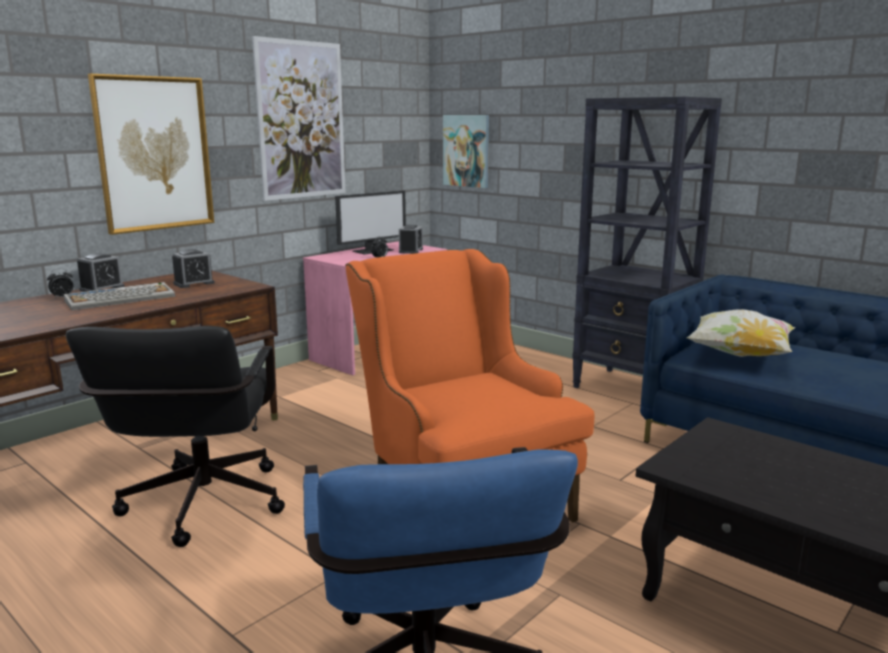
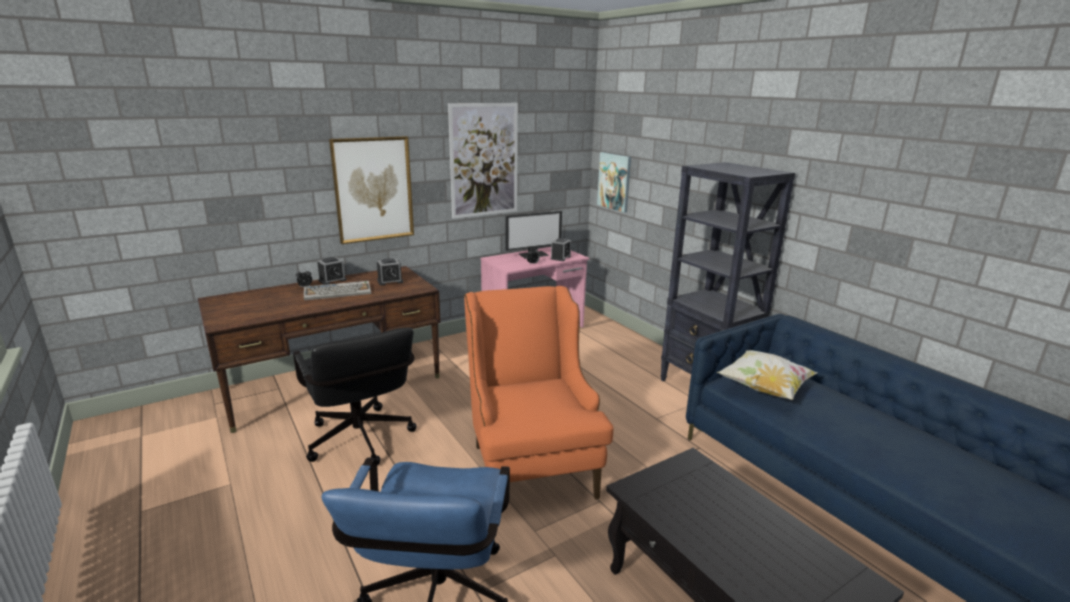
camera: 15 degrees right, 5 degrees up
black office chair [65,326,285,547] -> black office chair turned 45 degrees counterclockwise [293,327,417,465]

